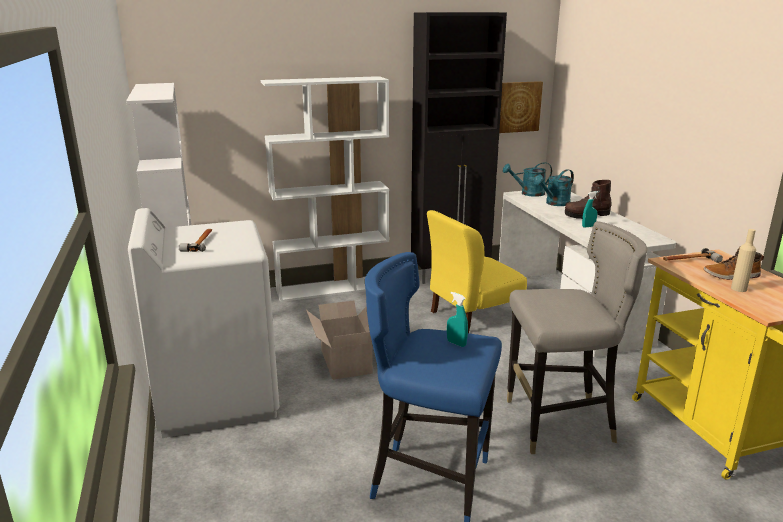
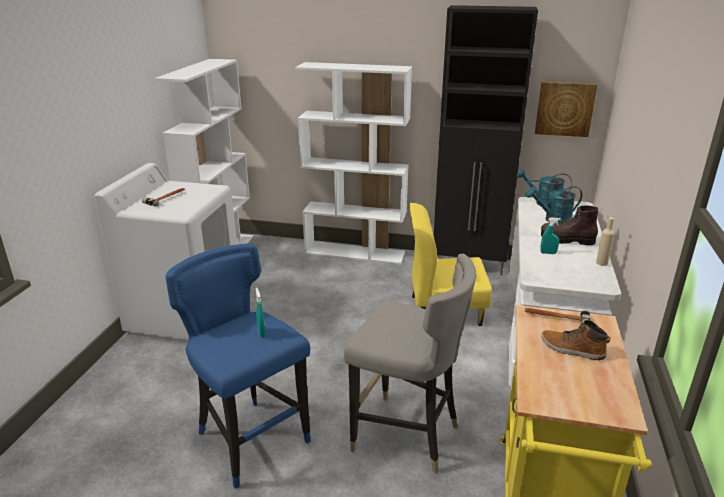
camera: 30 degrees right, 5 degrees up
cardboard box [306,301,373,380] -> none
beige bottle [731,229,756,292] -> beige bottle moved to [596,217,615,266]

